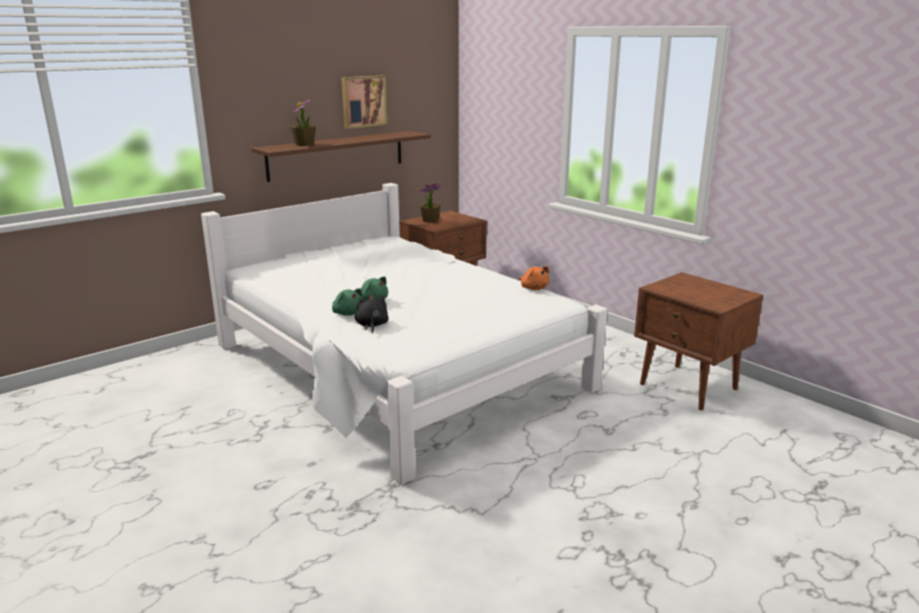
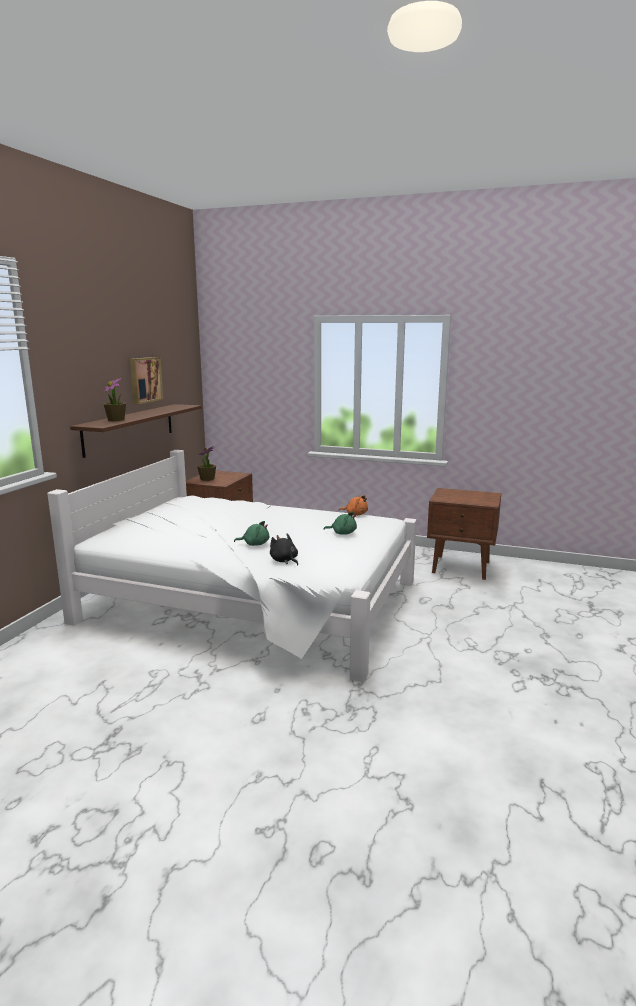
camera: 30 degrees left, 5 degrees down
green plush toy [332,288,363,316] -> green plush toy moved to [323,512,357,535]

